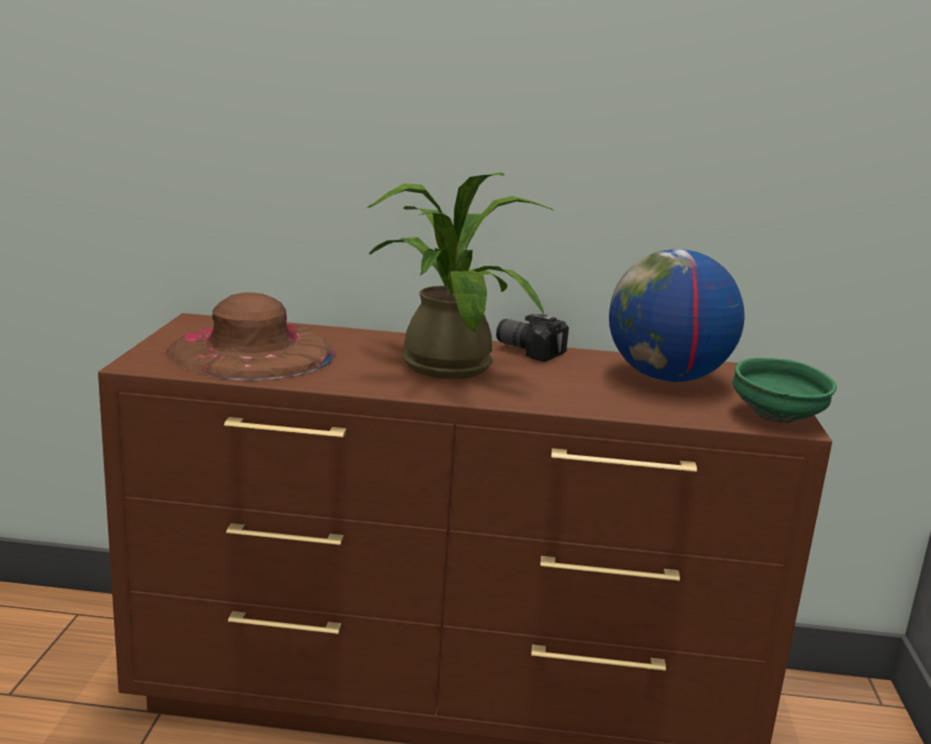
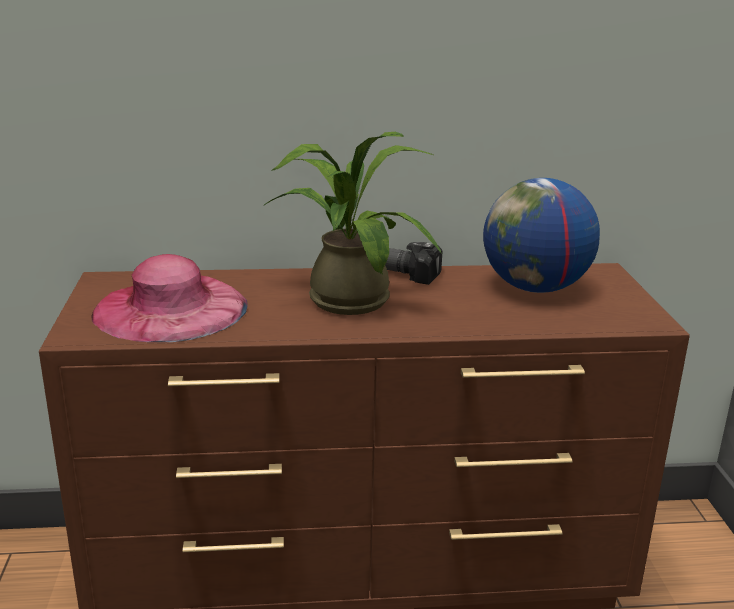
camera: 10 degrees left, 5 degrees up
brown hat [166,292,336,380] -> pink hat [92,254,247,342]
green bowl [732,358,837,423] -> none

